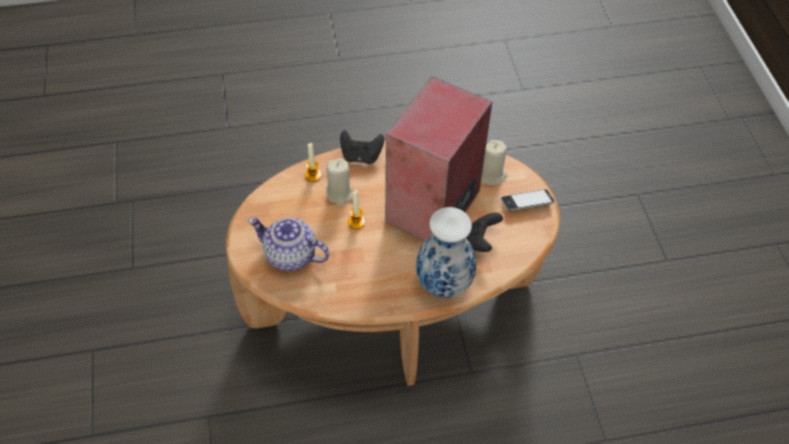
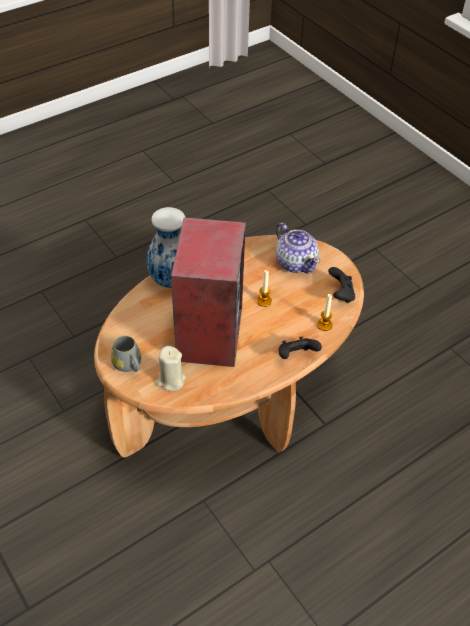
camera: 155 degrees right, 5 degrees down
teapot [248,217,330,271] -> teapot turned 60 degrees clockwise [276,222,320,274]
beige candle [326,158,353,205] -> none
black game controller [467,213,503,252] -> black game controller moved to [328,267,355,303]
phone [501,189,555,211] -> grey mug [111,336,141,372]

